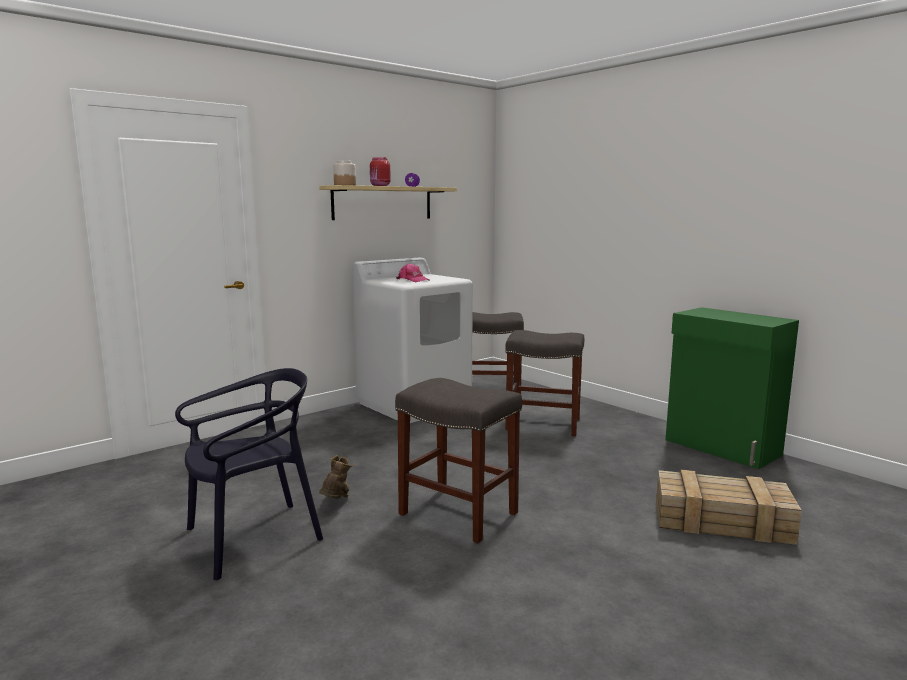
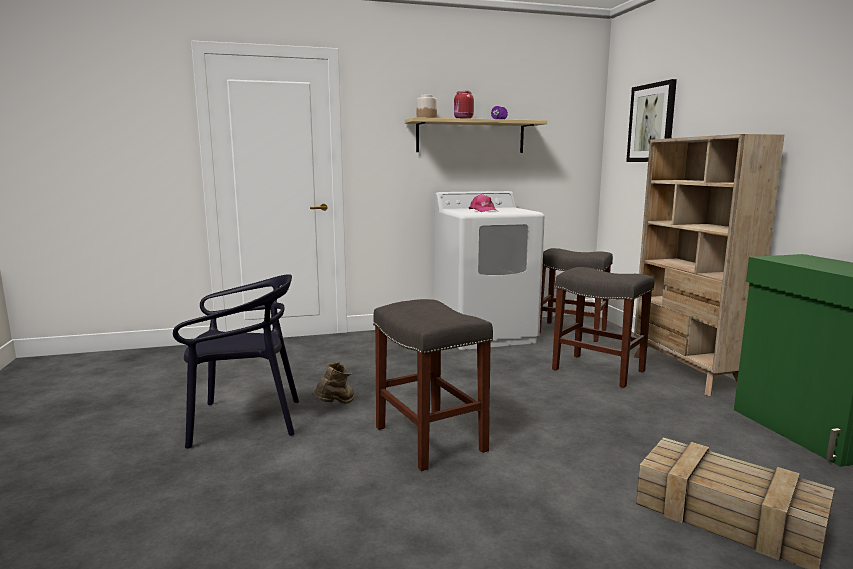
camera: 25 degrees right, 0 degrees up
none -> picture [626,79,677,162]
none -> beige bookcase [634,134,785,396]

